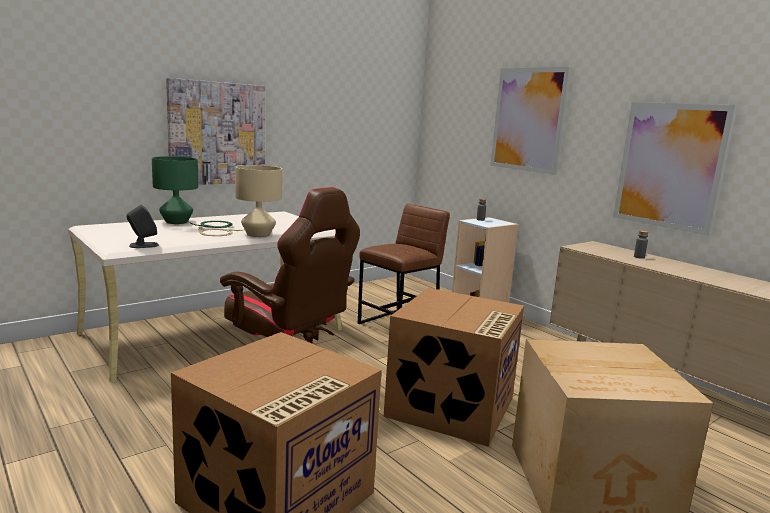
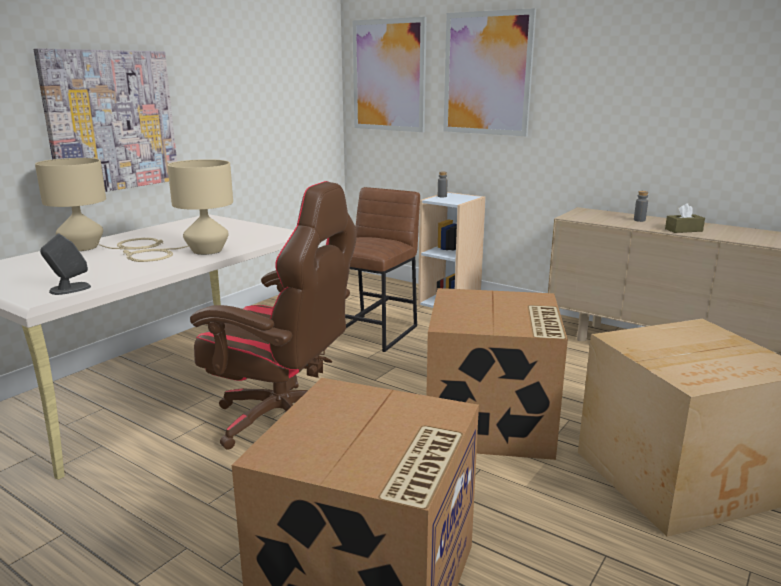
camera: 15 degrees left, 5 degrees up
green table lamp [152,156,233,228] -> beige table lamp [35,158,163,251]
picture [613,102,737,236] -> picture moved to [352,17,427,132]
none -> brown tissue box [665,203,705,233]

